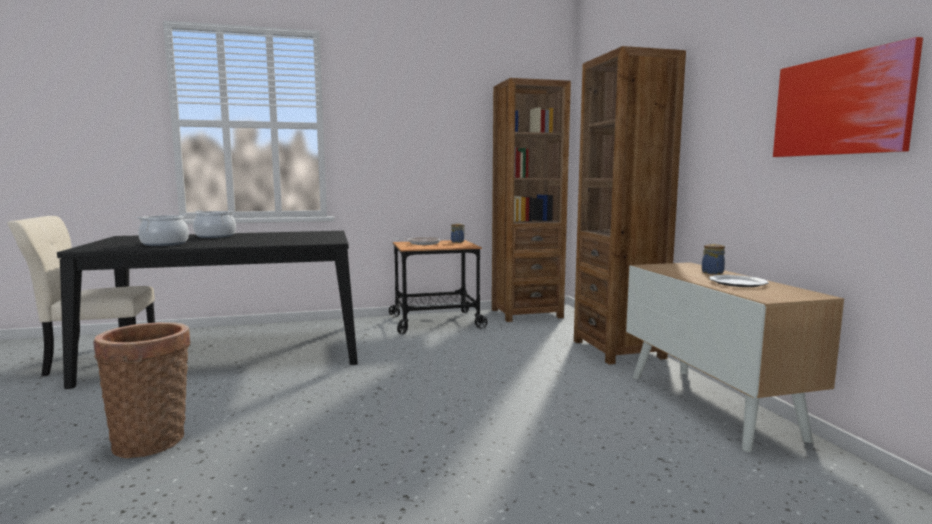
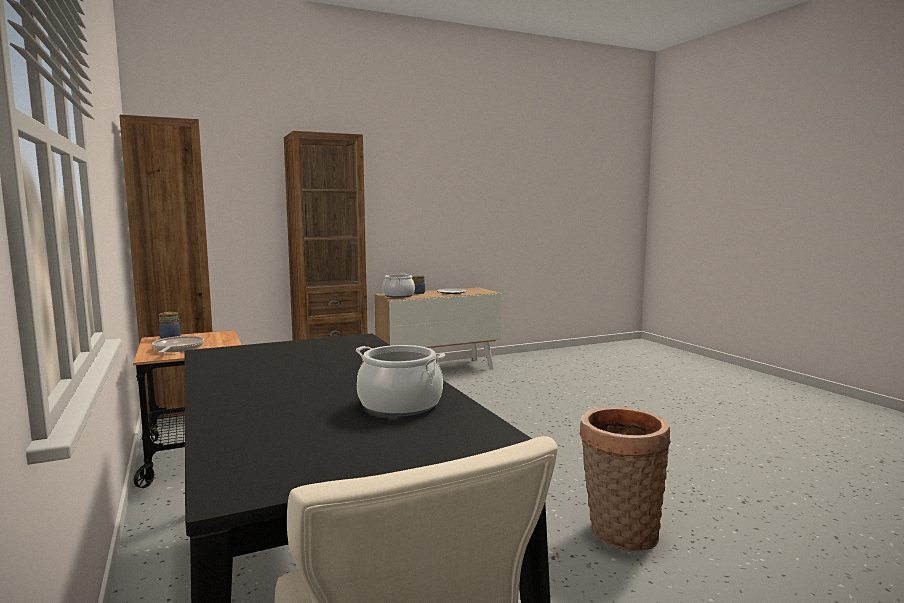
camera: 100 degrees left, 0 degrees up
cooking pot [193,211,236,238] -> cooking pot moved to [382,273,415,298]
picture [773,37,923,157] -> none

